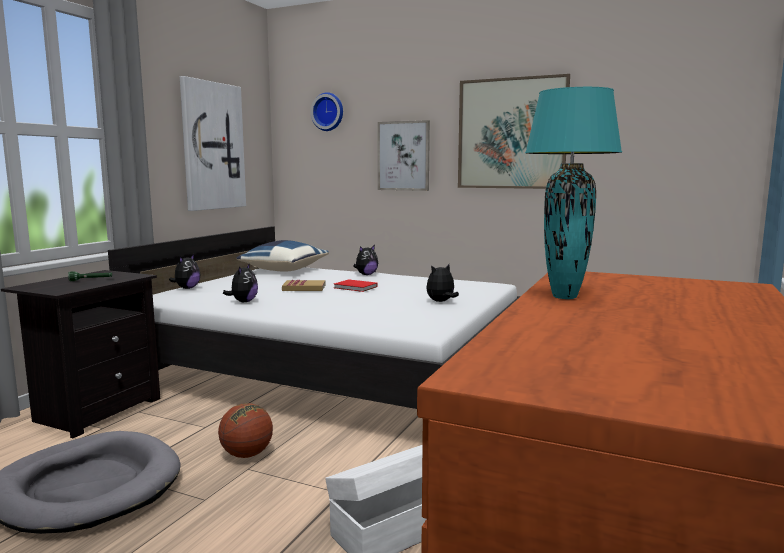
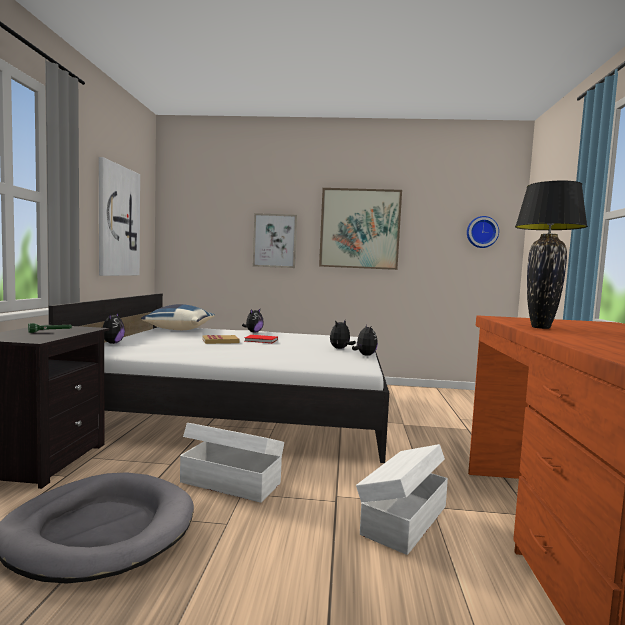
camera: 20 degrees left, 5 degrees down
basketball [218,403,273,458] -> white storage box [180,423,284,503]
plush toy [223,263,258,302] -> plush toy moved to [352,324,378,356]
wall clock [310,92,343,131] -> wall clock moved to [467,216,499,248]
turquoise table lamp [525,87,622,299] -> black table lamp [515,181,588,329]

